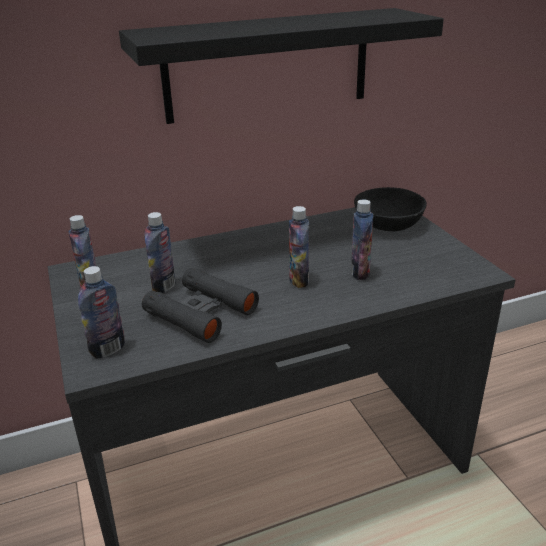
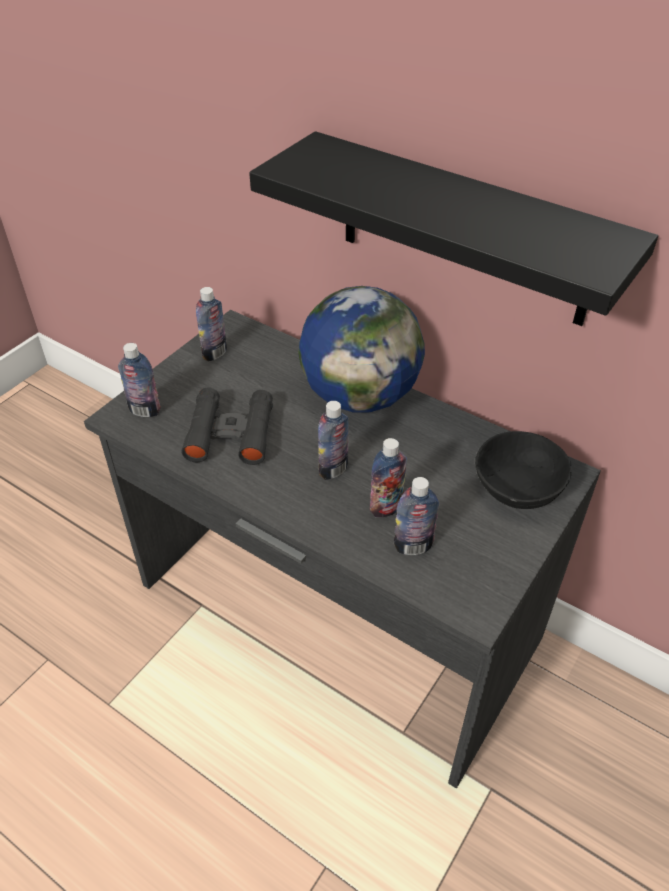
camera: 55 degrees right, 15 degrees up
bottle [144,212,176,293] -> bottle moved to [394,477,439,555]
none -> globe [298,286,425,413]

